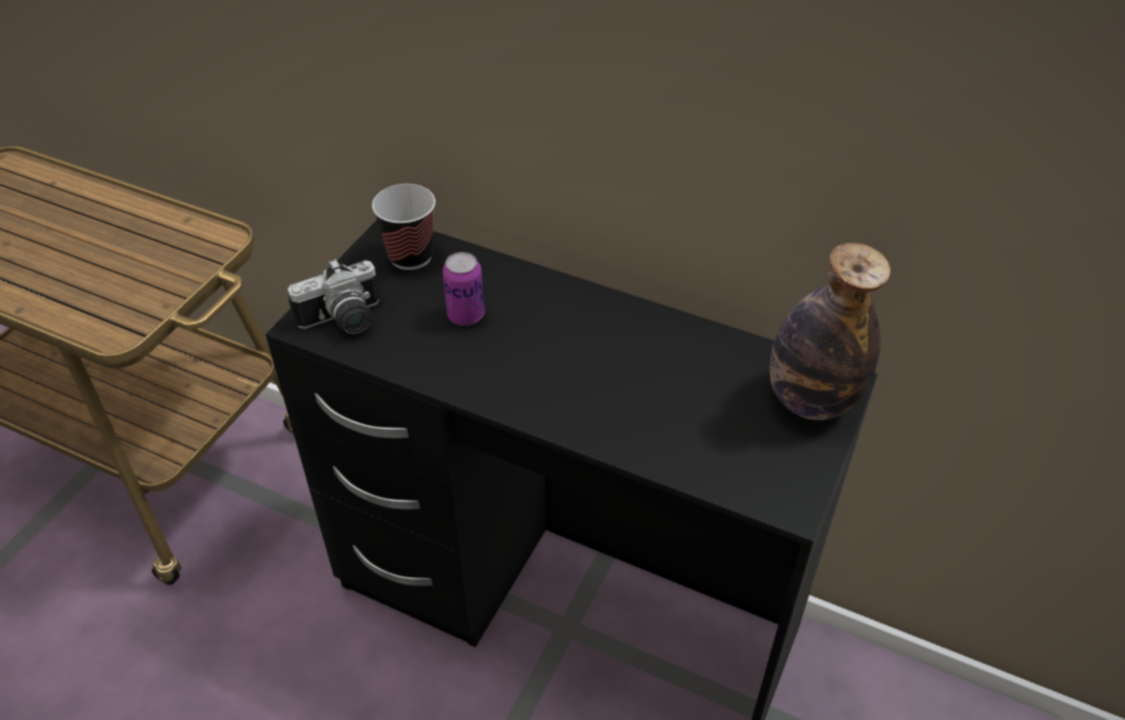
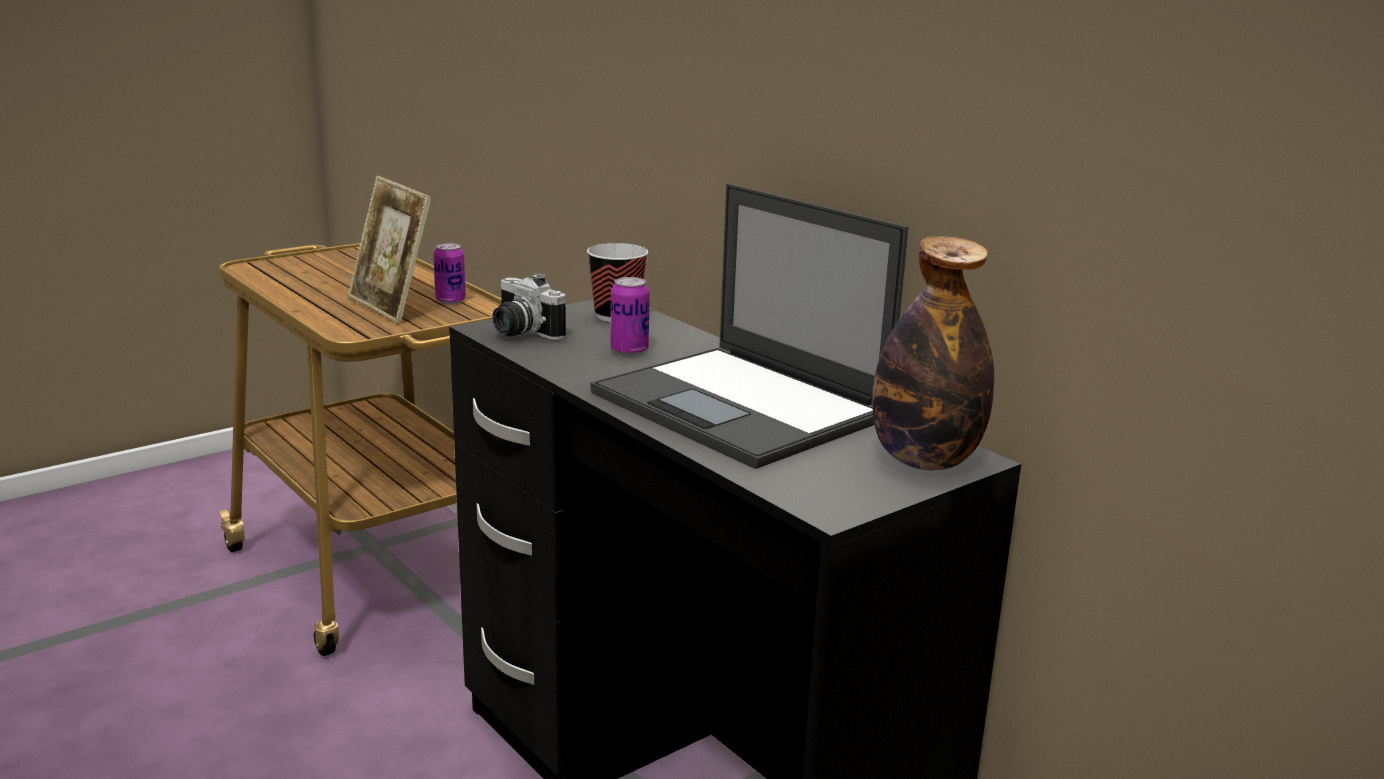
camera: 25 degrees right, 25 degrees down
camera [288,259,380,334] -> camera turned 45 degrees clockwise [492,273,566,340]
none -> picture frame [348,176,432,324]
none -> can [433,243,466,304]
none -> laptop [590,183,908,469]

